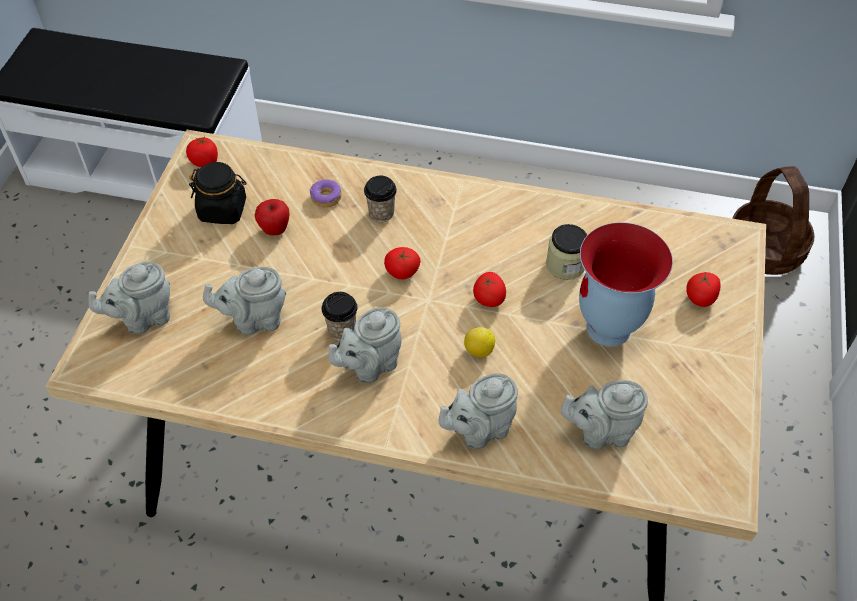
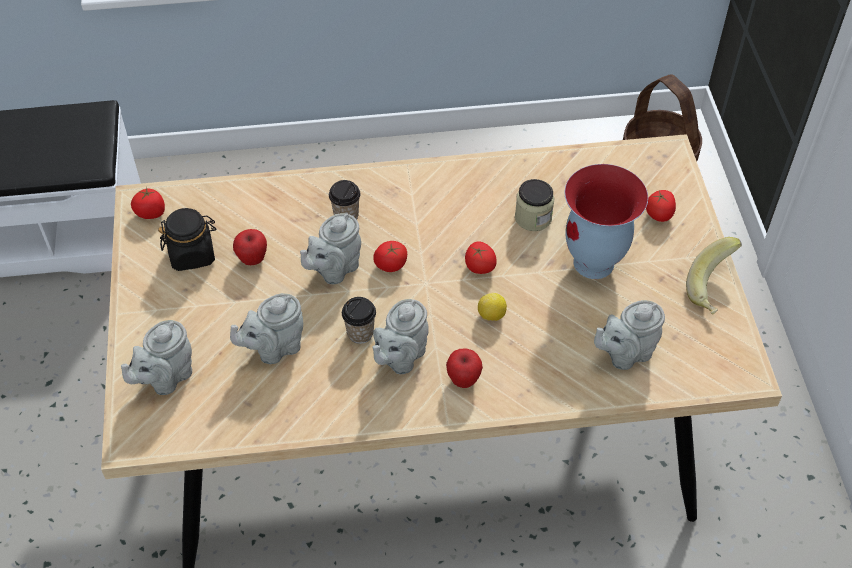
camera: 20 degrees left, 0 degrees up
donut [310,179,341,207] -> none
grey teapot [439,373,518,449] -> grey teapot moved to [300,213,361,284]
none -> apple [446,349,483,388]
none -> banana [686,237,742,315]

